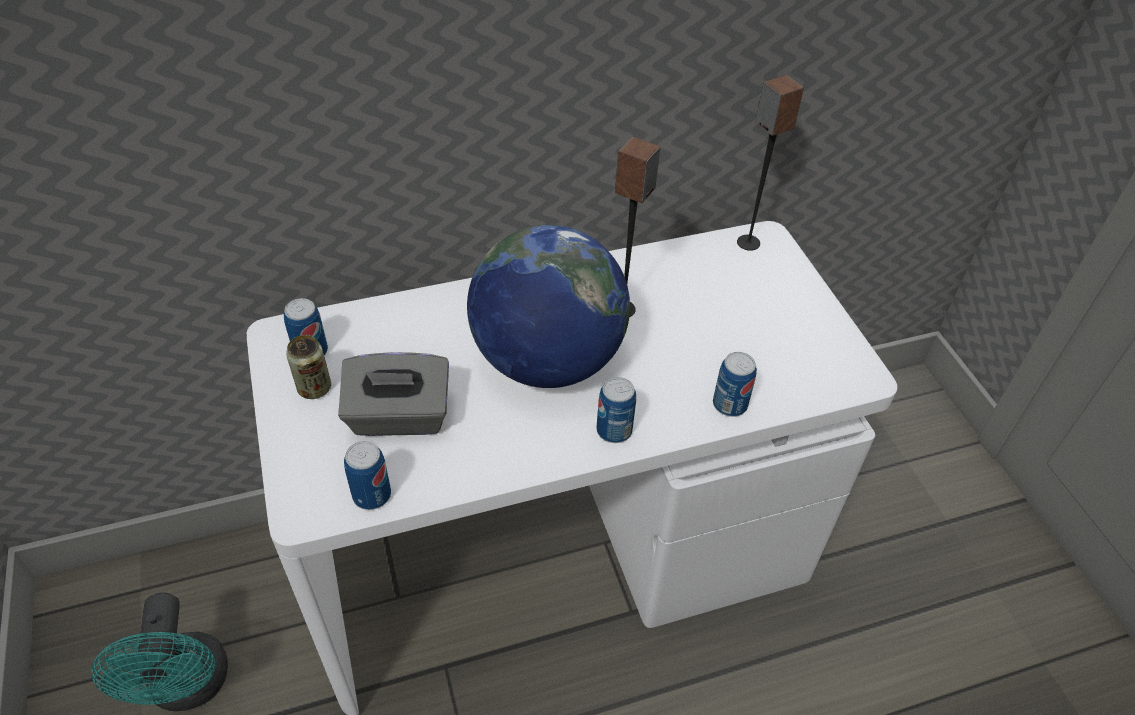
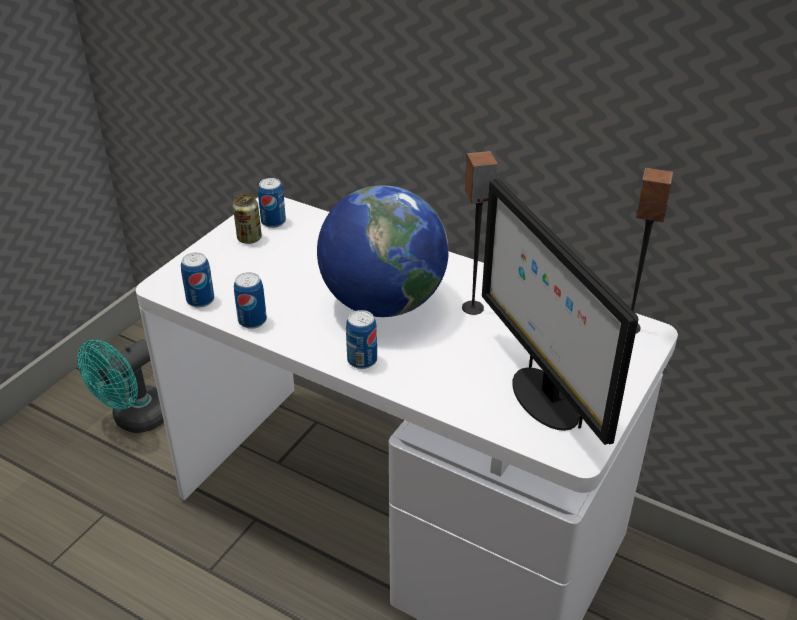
camera: 50 degrees right, 10 degrees down
grey tissue box [338,352,449,436] -> none
can [713,352,757,417] -> can moved to [234,272,267,329]
none -> monitor [482,179,638,445]

